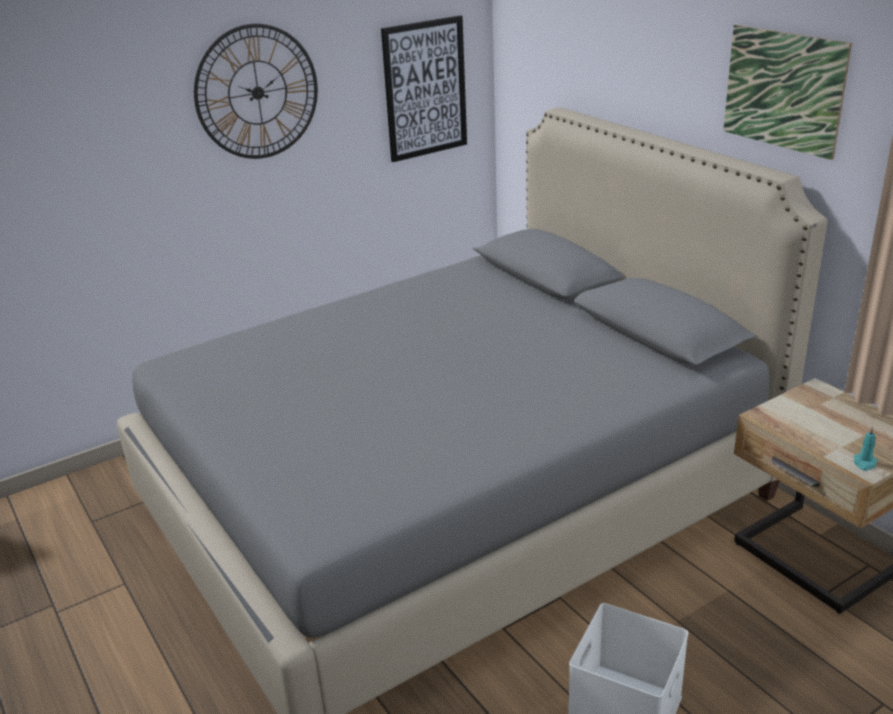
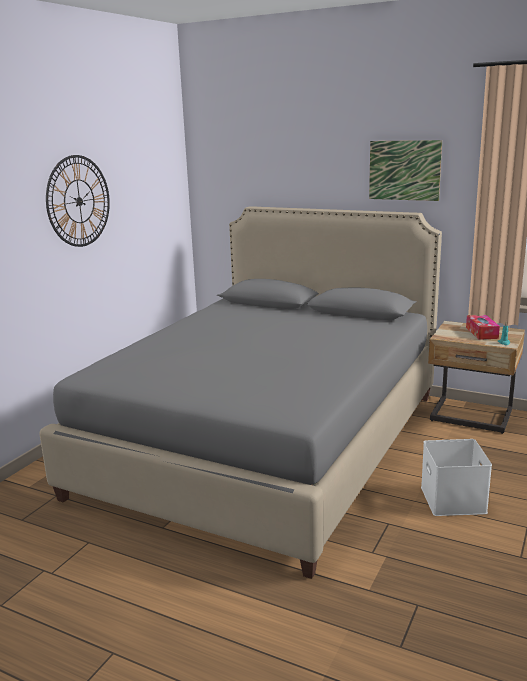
camera: 30 degrees left, 10 degrees down
picture [381,15,467,162] -> none
none -> tissue box [466,315,500,340]

